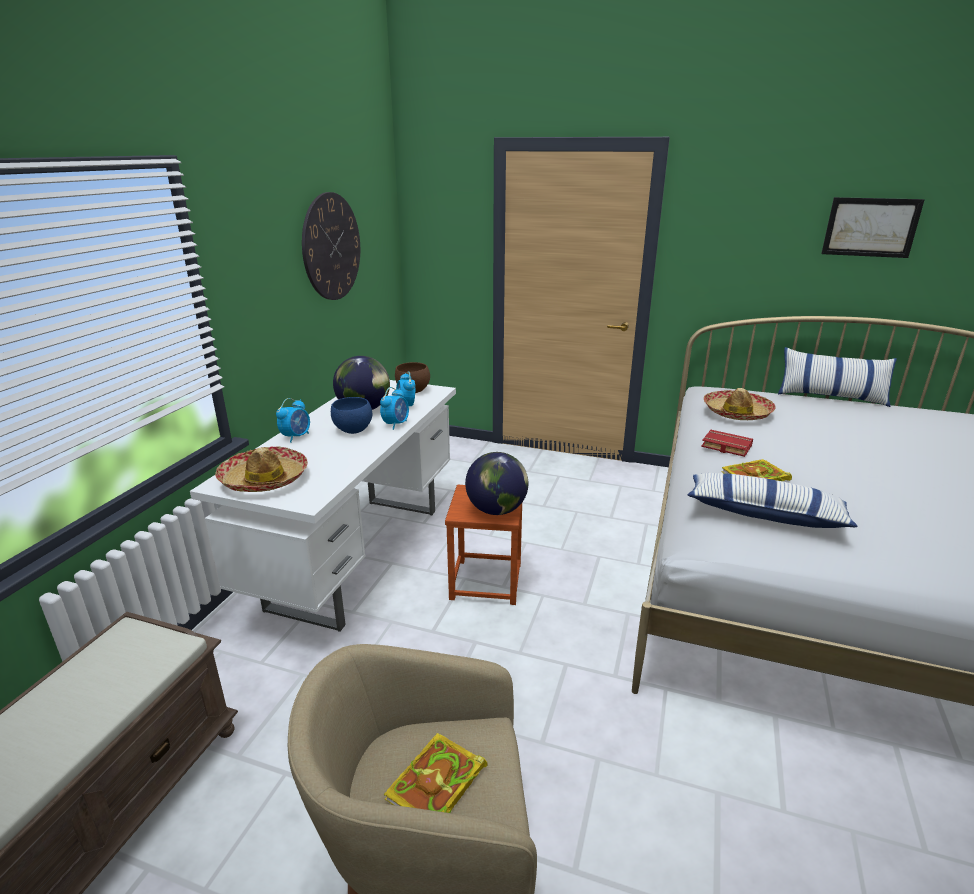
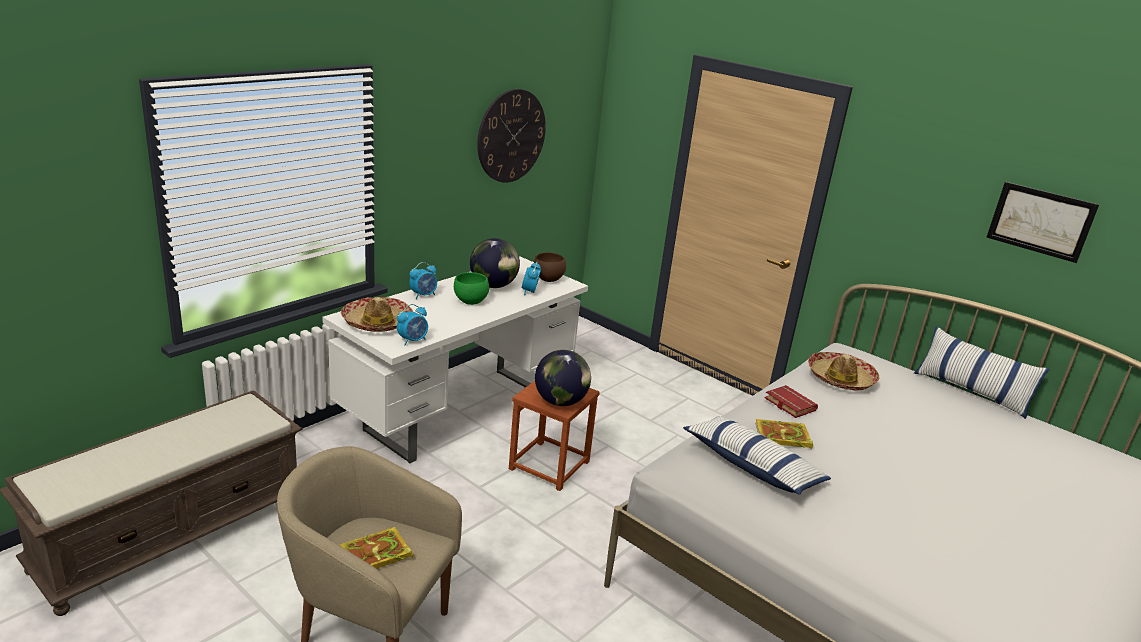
camera: 20 degrees right, 0 degrees up
blue bowl [331,397,372,434] -> green bowl [454,272,489,305]
alarm clock [380,387,409,430] -> alarm clock moved to [397,304,428,345]

